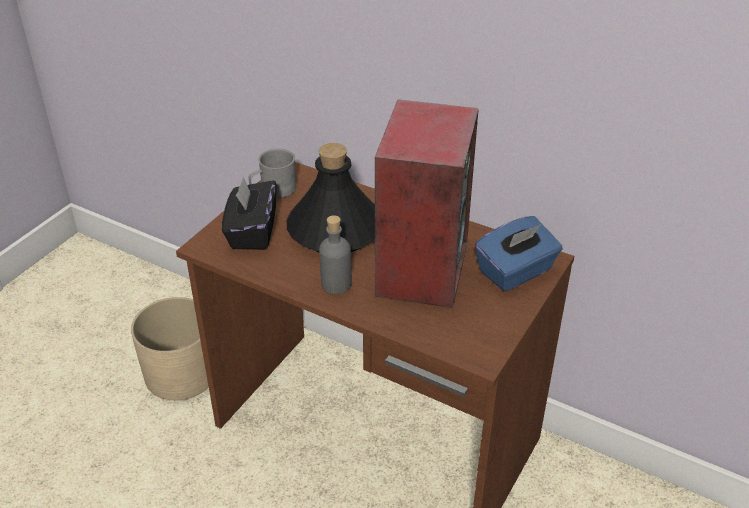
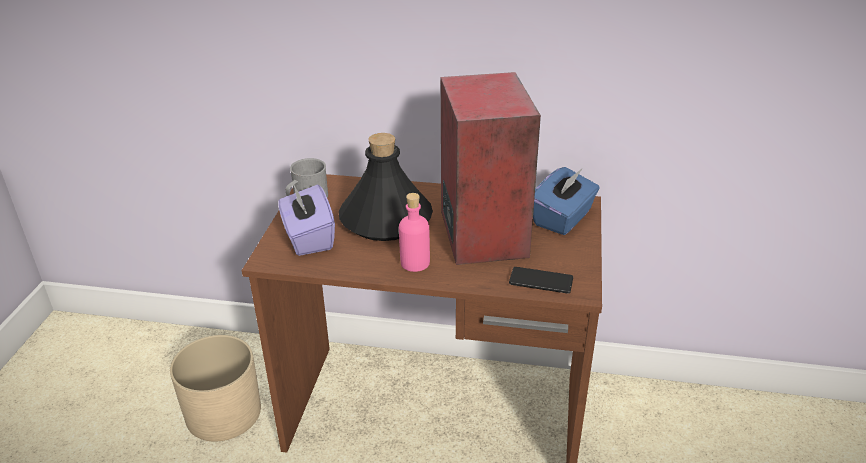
camera: 20 degrees left, 5 degrees down
black tissue box [222,177,277,250] -> purple tissue box [278,183,335,256]
grey bottle [319,215,352,294] -> pink bottle [399,193,430,272]
none -> phone [509,267,573,294]

